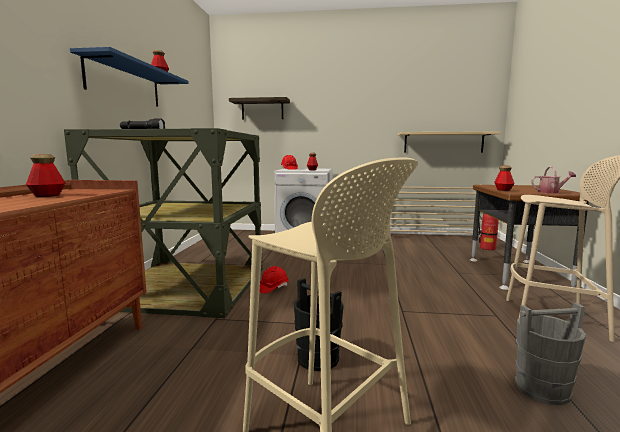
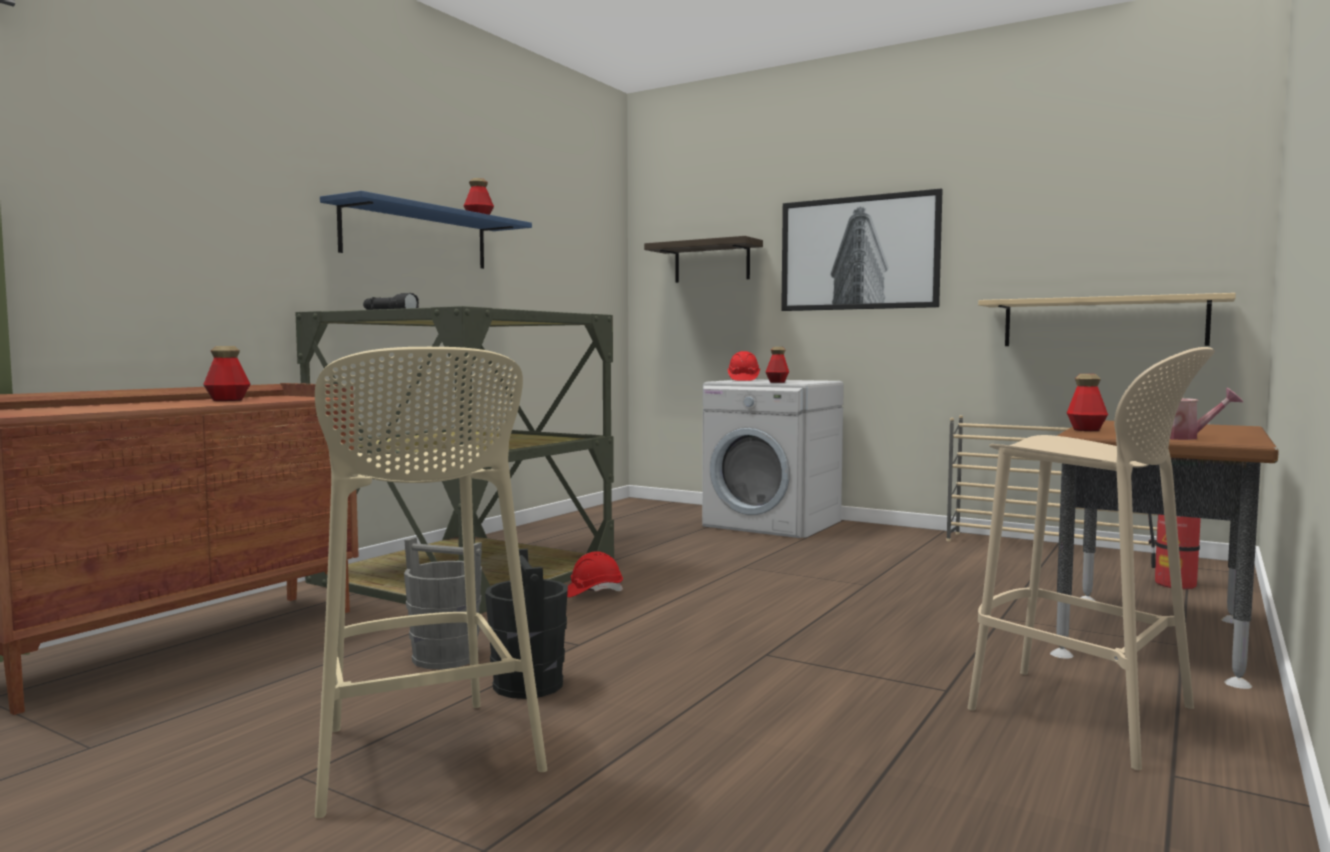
camera: 25 degrees right, 5 degrees down
grey bucket [515,302,586,405] -> grey bucket moved to [404,537,482,669]
none -> picture [781,188,943,311]

